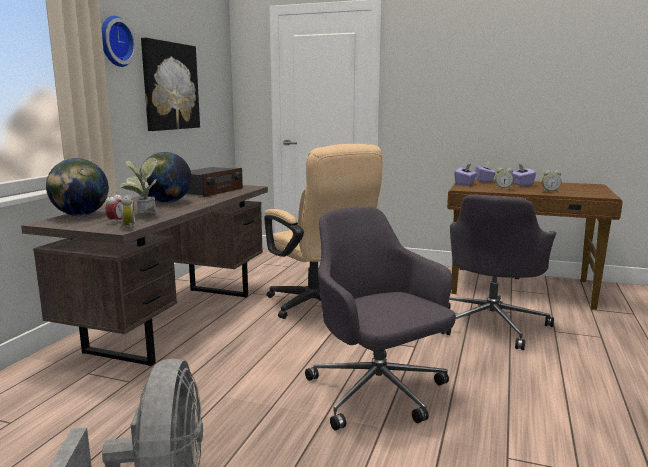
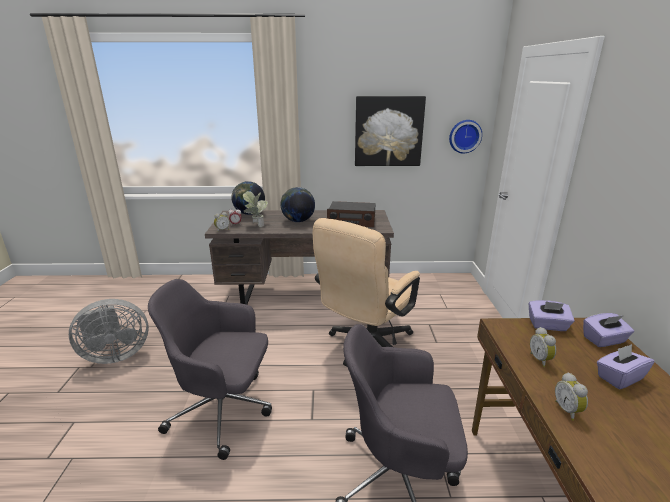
camera: 70 degrees right, 10 degrees up
wall clock [101,16,137,67] -> wall clock moved to [449,120,482,153]
grey office chair [305,206,456,431] -> grey office chair turned 120 degrees counterclockwise [148,279,272,460]

